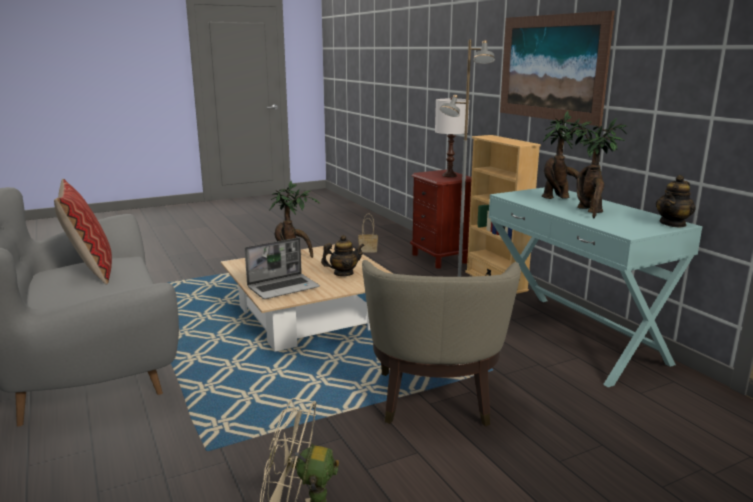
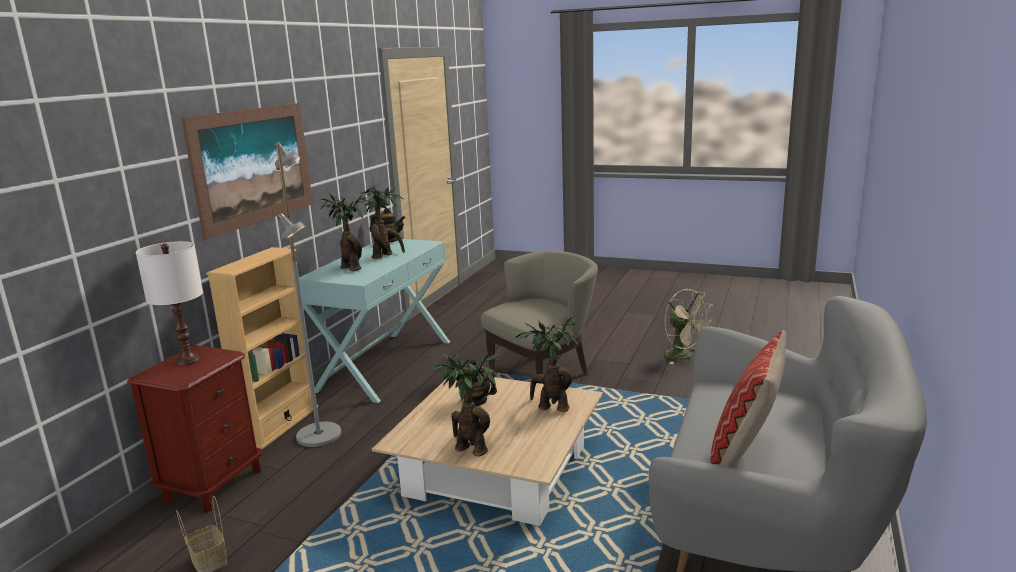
camera: 130 degrees left, 0 degrees up
laptop [245,238,320,299] -> potted plant [515,317,579,412]

